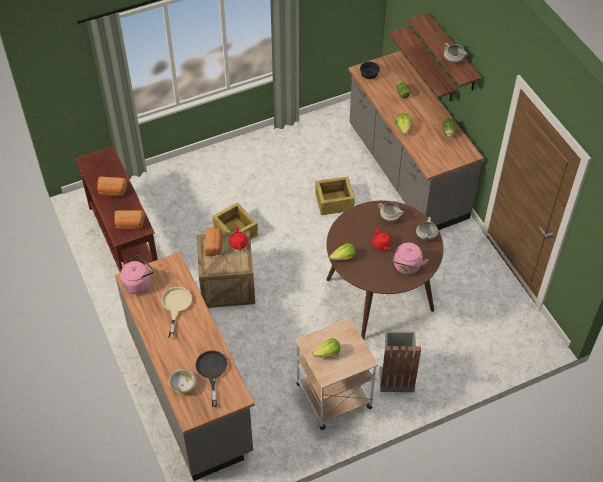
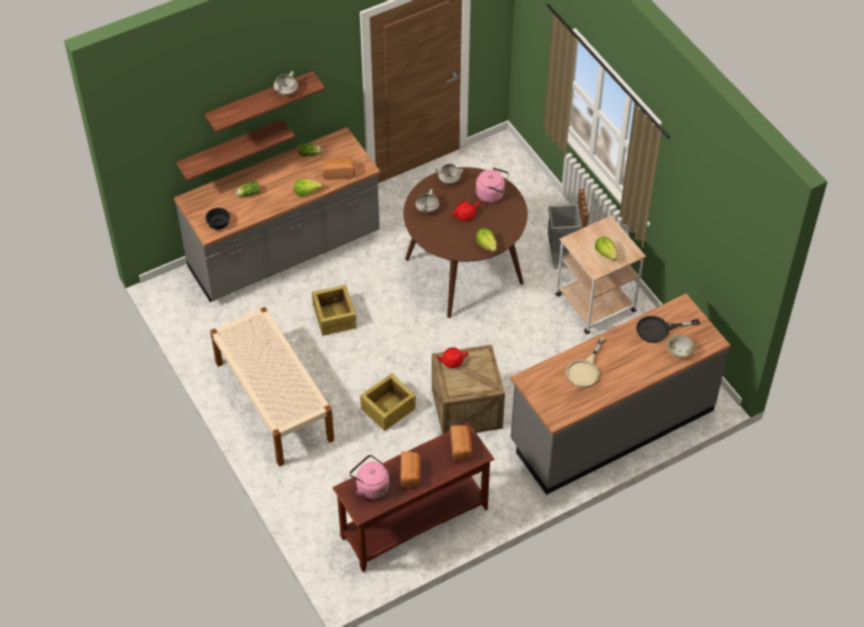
camera: 95 degrees left, 0 degrees up
pink kettle [120,255,154,294] -> pink kettle moved to [349,455,389,499]
beige frying pan [162,287,192,338] -> beige frying pan turned 60 degrees counterclockwise [566,337,605,387]
bread [205,228,223,256] -> bread moved to [323,158,355,180]
none -> beige bench [210,307,334,467]

